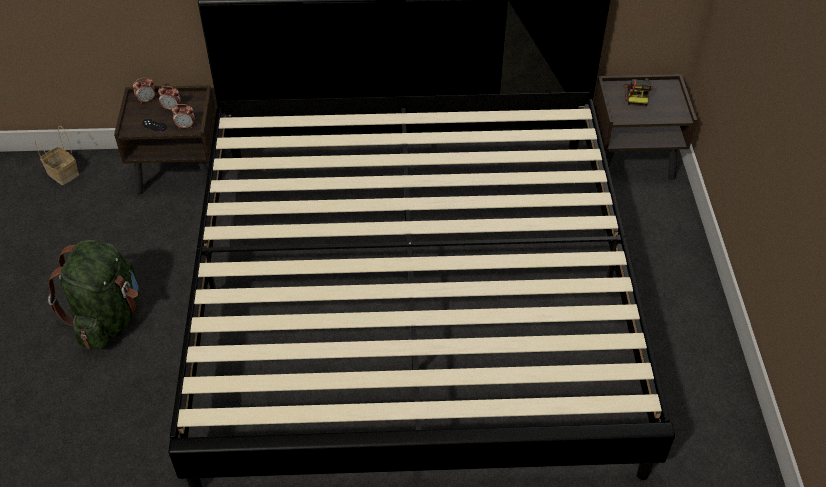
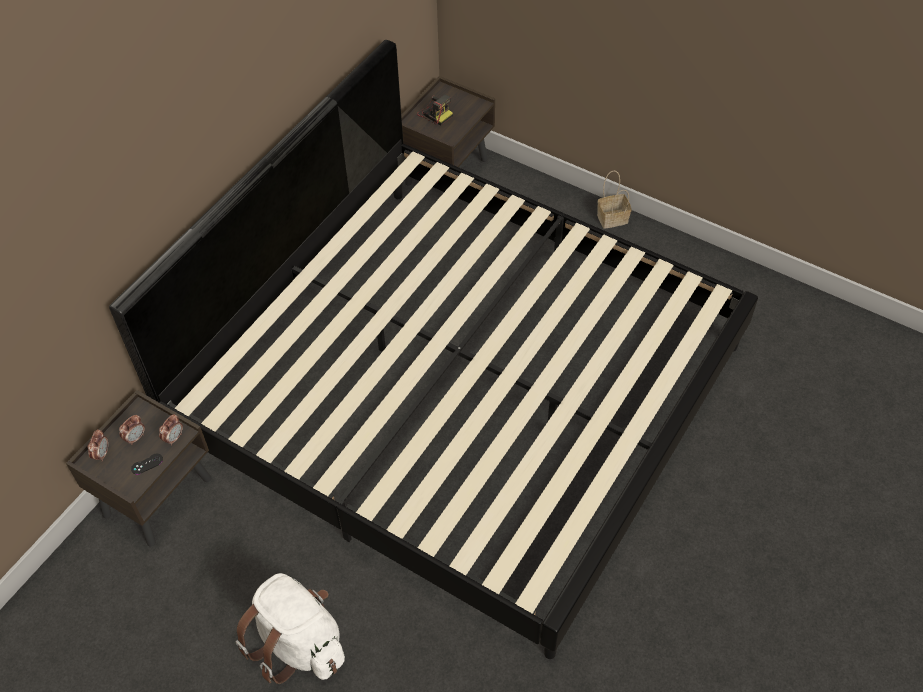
camera: 55 degrees left, 5 degrees up
basket [35,125,79,185] -> basket moved to [597,170,632,229]
green backpack [48,240,139,349] -> white backpack [235,573,345,684]

